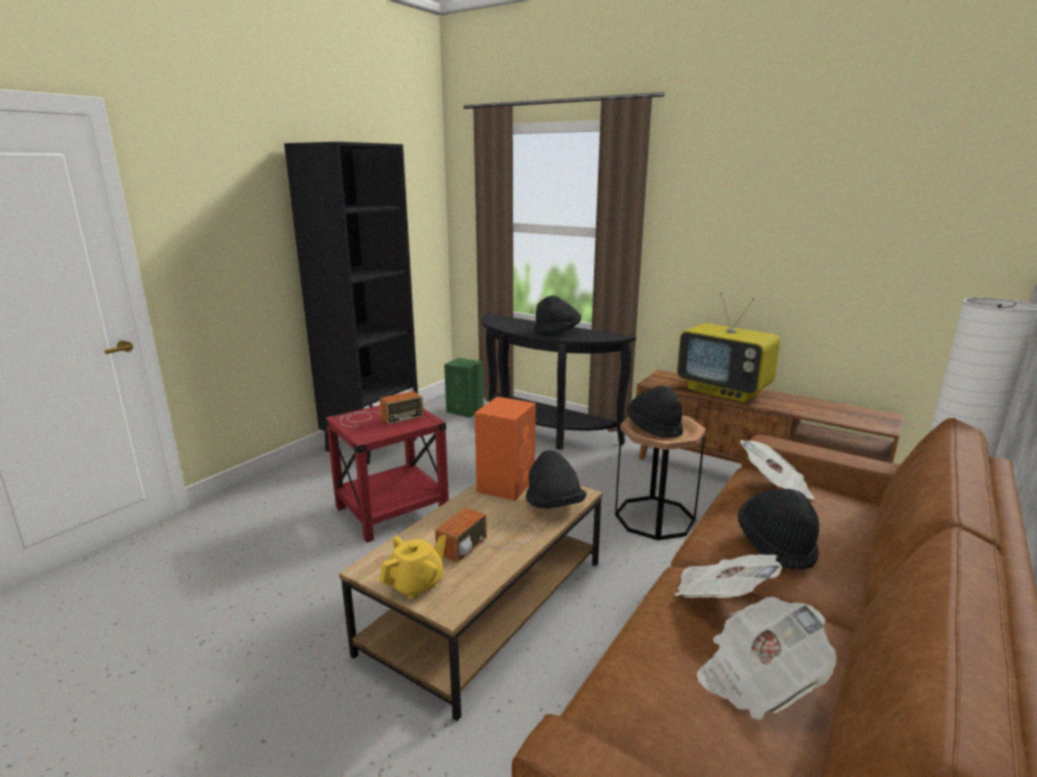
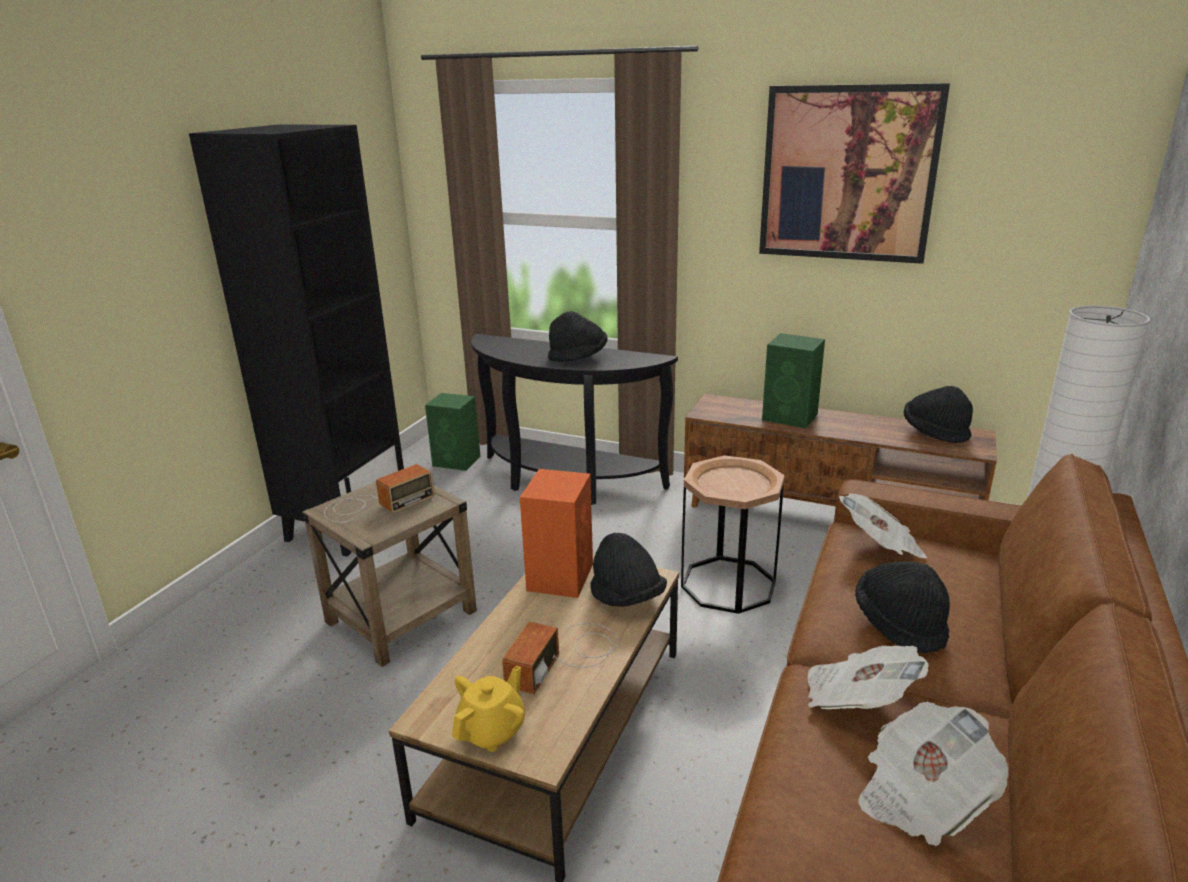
camera: 10 degrees left, 5 degrees up
red side table [325,405,449,543] -> beige side table [302,482,477,667]
black hat [627,386,683,438] -> black hat moved to [904,386,973,443]
television [677,293,780,403] -> green speaker [762,333,825,429]
none -> picture [759,83,950,264]

